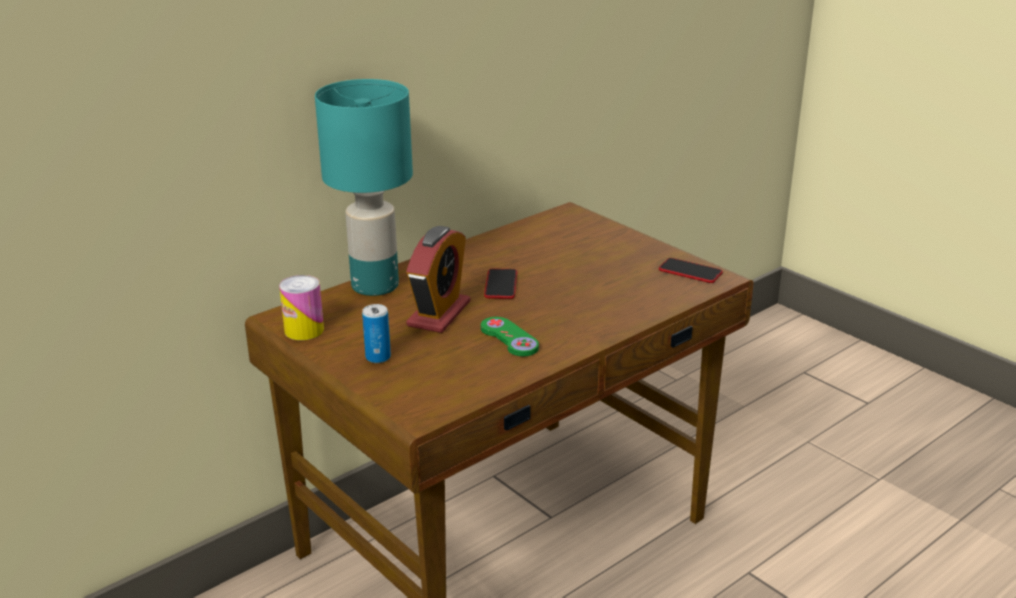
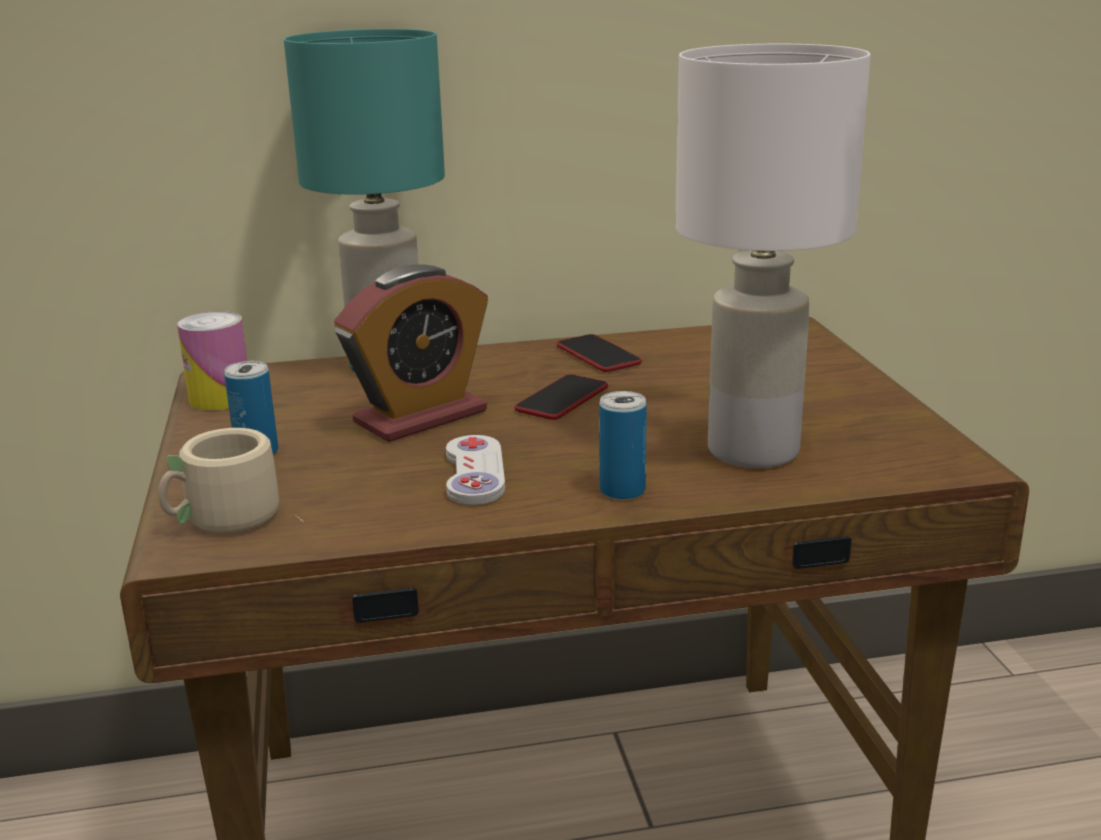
camera: 30 degrees right, 5 degrees down
green game controller [481,317,539,356] -> white game controller [446,435,505,505]
phone [659,258,723,283] -> phone moved to [557,334,642,372]
none -> beige mug [158,428,304,533]
none -> can [599,391,647,500]
none -> white table lamp [675,44,871,468]

